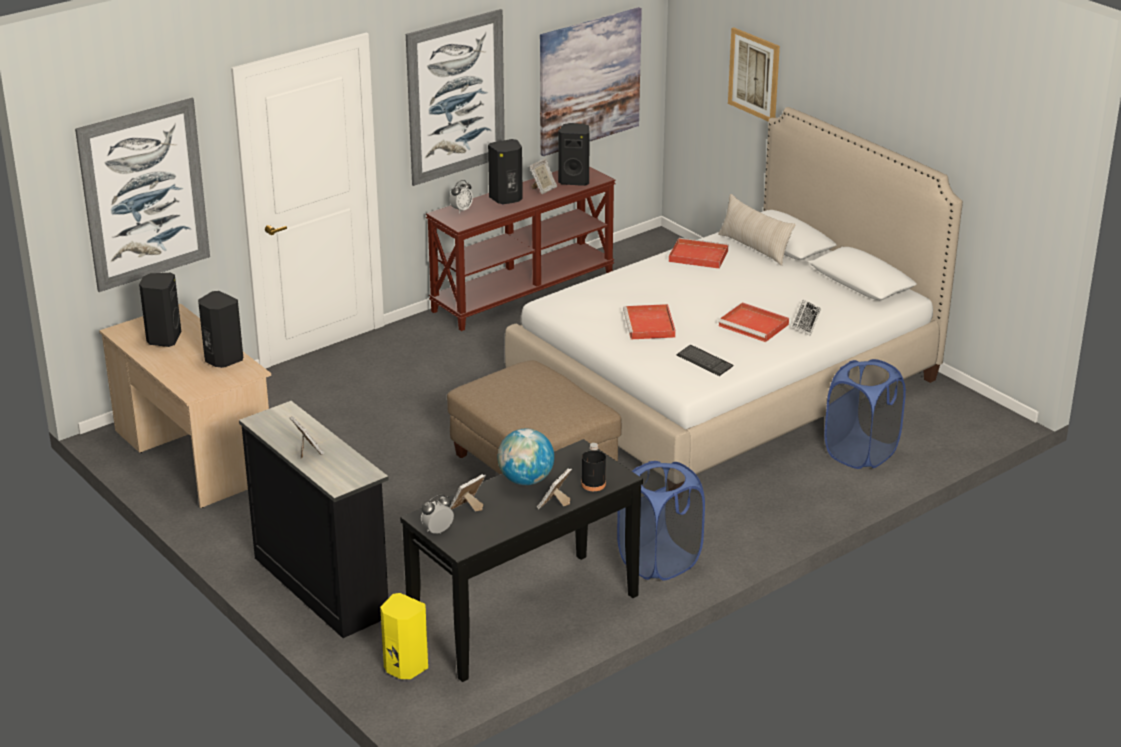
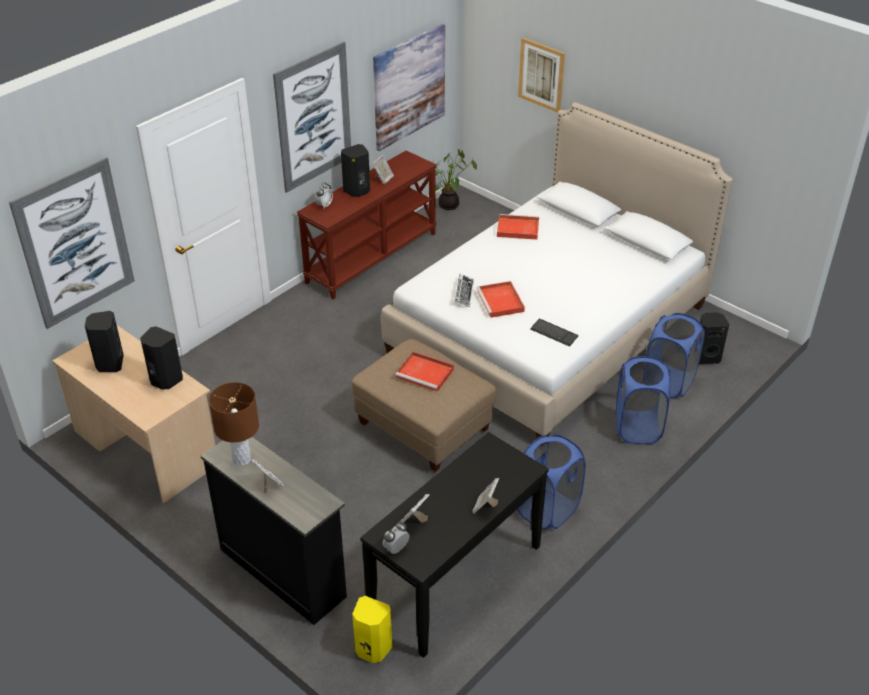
camera: 10 degrees left, 10 degrees up
globe [498,429,554,485] -> none
black speaker [558,123,590,186] -> black speaker moved to [699,312,729,364]
black bottle [581,443,606,491] -> none
beige pillow [718,194,795,266] -> none
red tray [718,302,789,342] -> red tray moved to [396,351,454,392]
keyboard [792,299,821,336] -> keyboard moved to [455,274,474,307]
none -> brown table lamp [209,382,259,466]
none -> potted plant [432,149,477,210]
none -> blue laundry basket [616,356,671,444]

